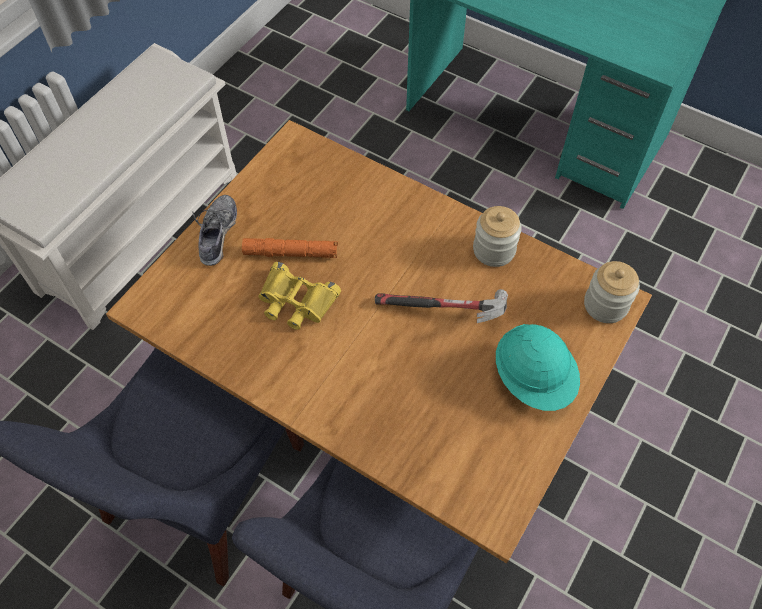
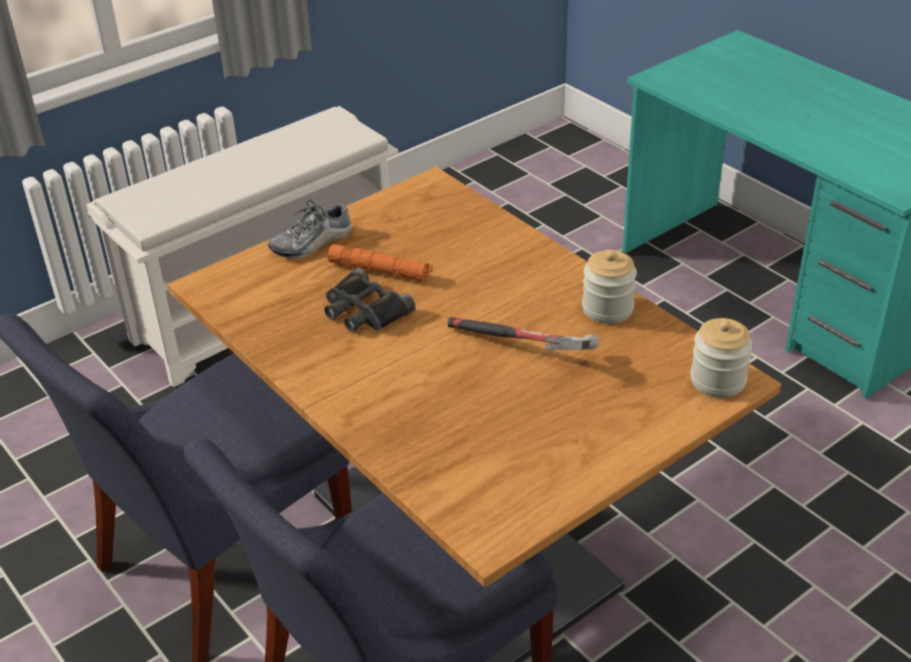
camera: 20 degrees right, 20 degrees down
shoe [192,195,237,266] -> shoe turned 150 degrees counterclockwise [268,200,352,259]
yellow binoculars [258,262,341,330] -> black binoculars [324,268,416,332]
turquoise hard hat [496,324,580,411] -> none

